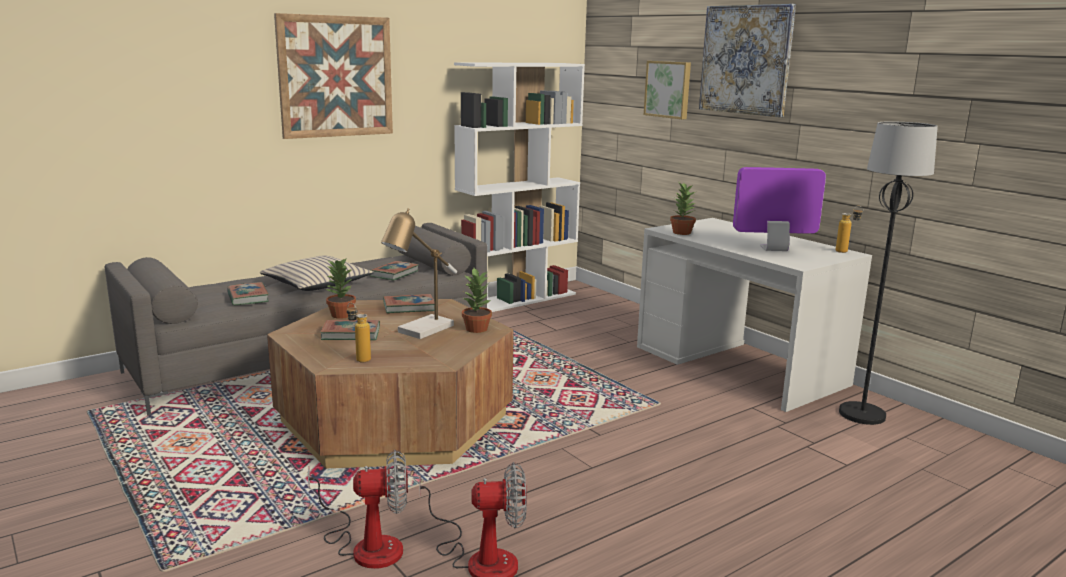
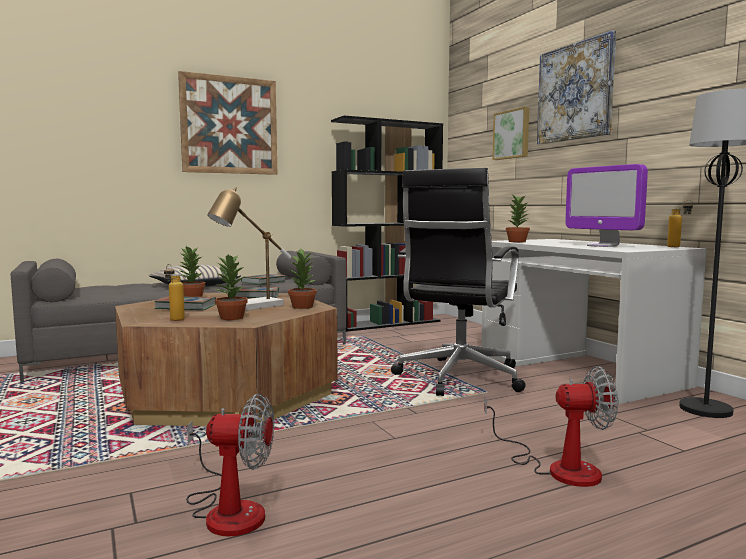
camera: 10 degrees right, 10 degrees down
book [227,282,269,306] -> none
fan [308,450,408,569] -> fan moved to [484,366,618,487]
white bookcase [454,62,585,312] -> black bookcase [331,115,443,332]
monitor [733,167,826,251] -> monitor turned 135 degrees counterclockwise [565,164,648,247]
none -> potted plant [213,255,248,320]
none -> black office chair [391,168,526,396]

